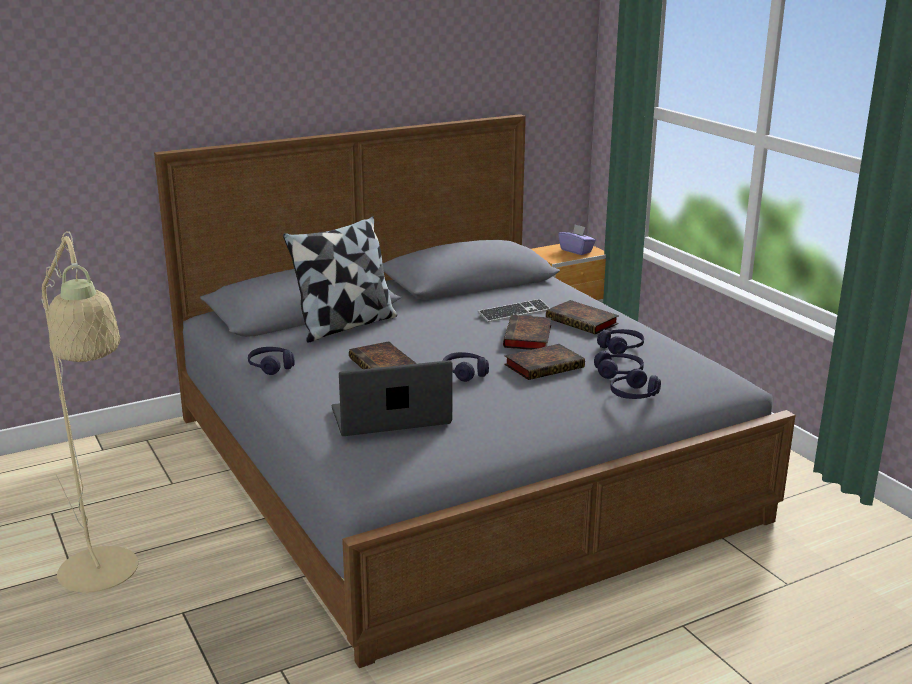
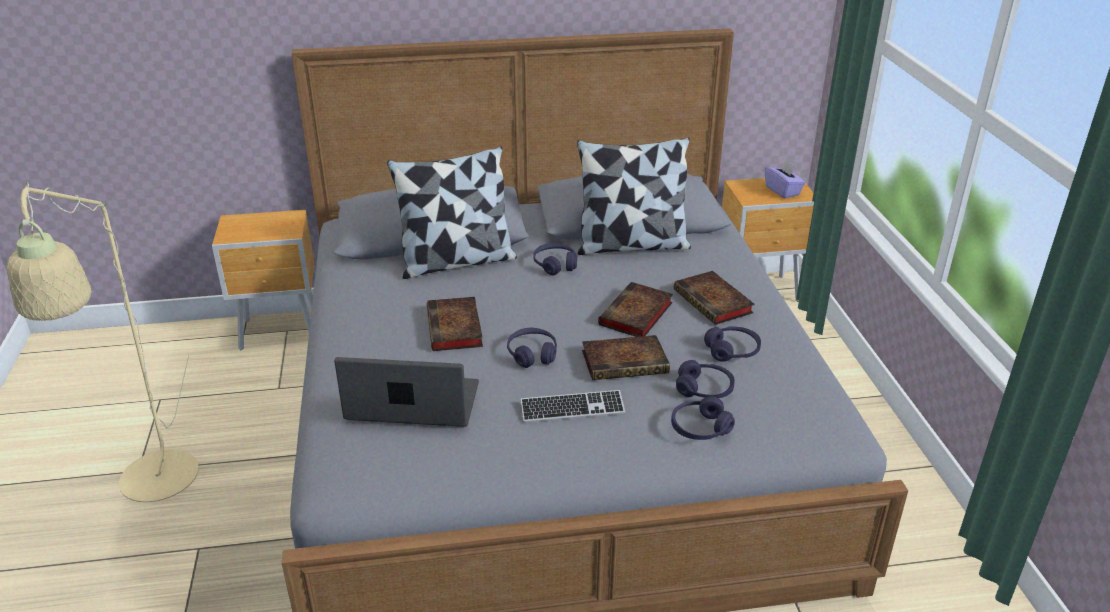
camera: 20 degrees right, 10 degrees up
purple headphones [248,347,295,375] -> purple headphones moved to [533,243,577,275]
keyboard [478,299,550,322] -> keyboard moved to [520,390,625,422]
none -> brown nightstand [212,210,314,350]
none -> pillow [577,137,691,255]

